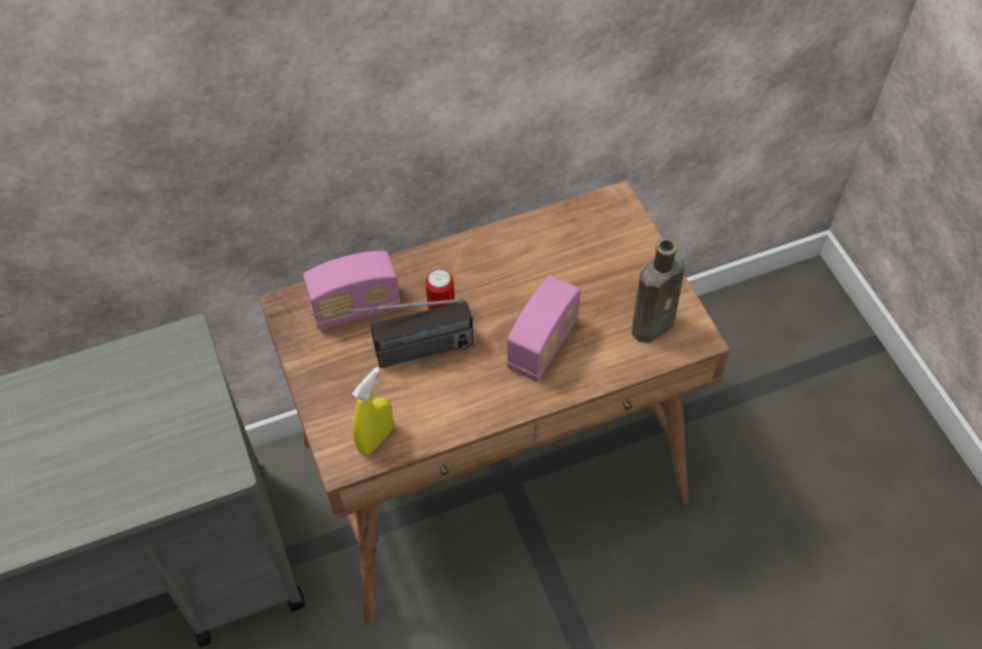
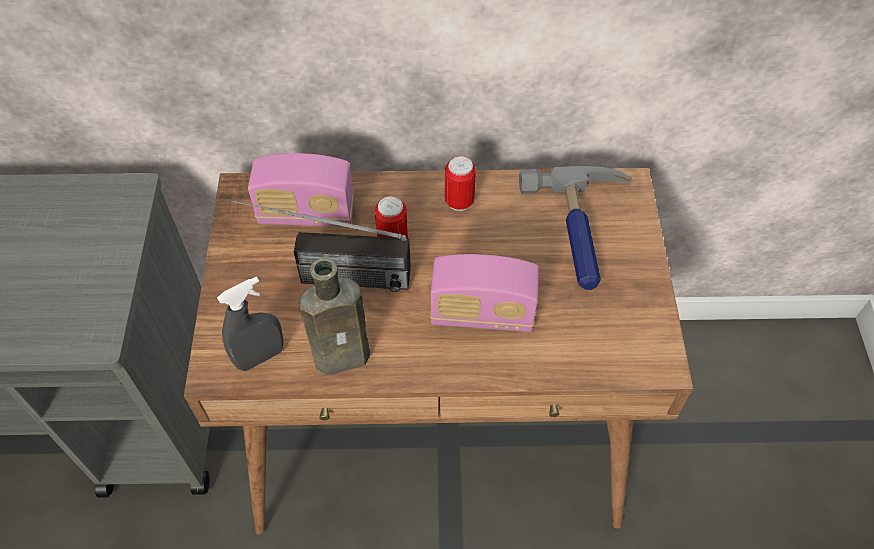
camera: 20 degrees right, 0 degrees up
yellow spray bottle [352,367,393,455] -> grey spray bottle [217,276,284,371]
radio [507,275,581,382] -> radio turned 45 degrees clockwise [430,254,539,332]
brown bottle [632,238,684,343] -> brown bottle moved to [299,258,370,375]
none -> can [445,156,476,211]
none -> hammer [519,166,632,290]

